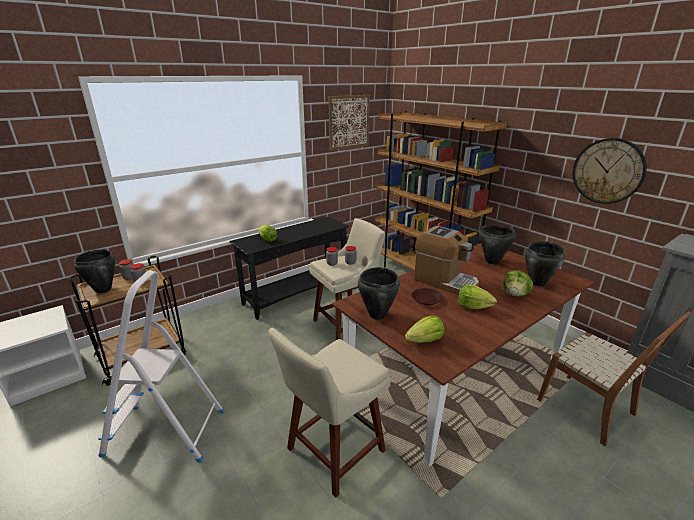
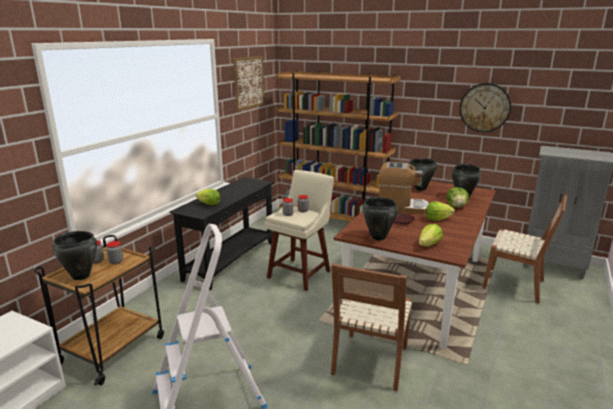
camera: 25 degrees left, 5 degrees down
beige stool [268,328,391,497] -> chair [331,263,412,391]

